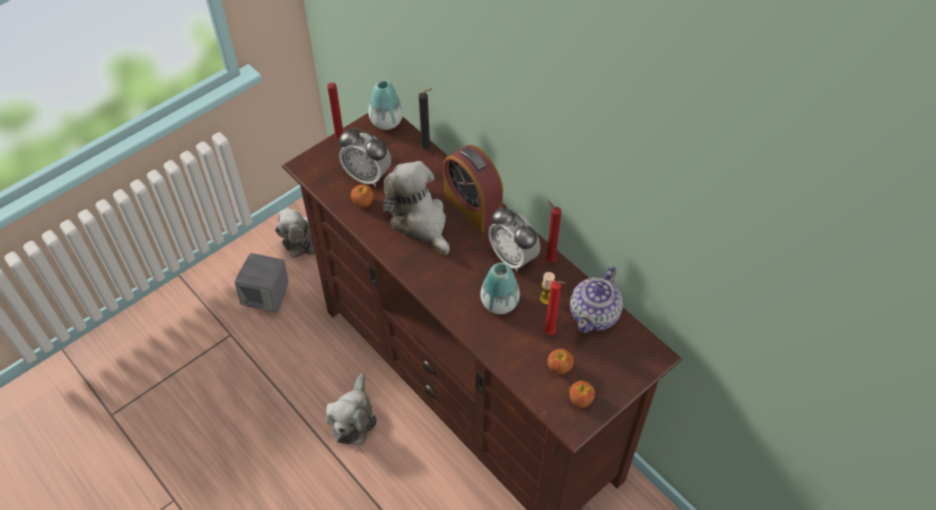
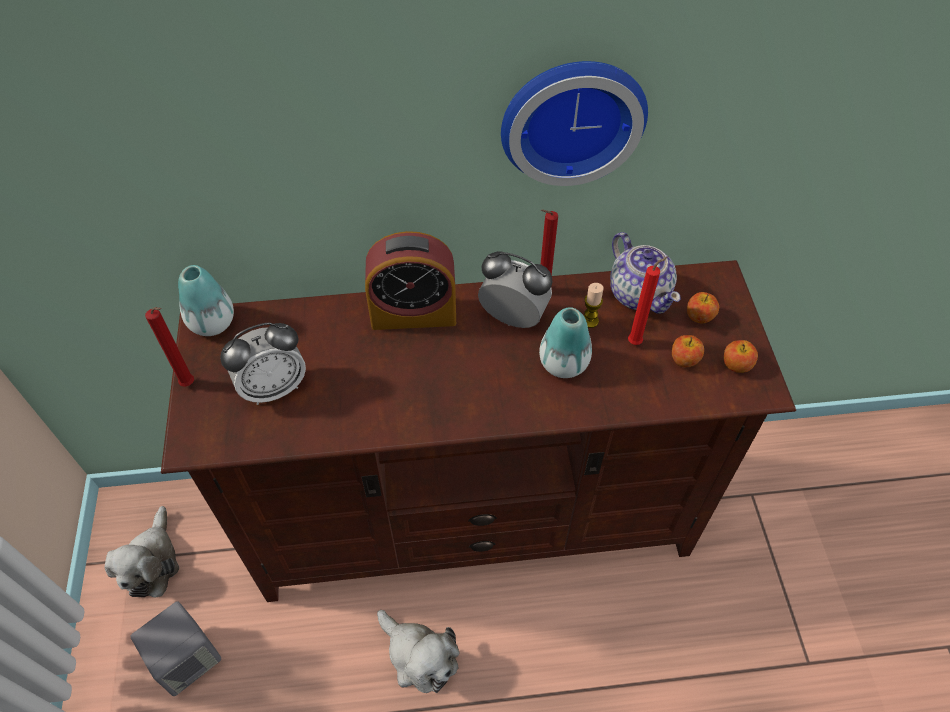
camera: 55 degrees left, 0 degrees up
apple [351,185,373,208] -> apple moved to [687,292,719,324]
plush toy [383,161,450,255] -> none
black candle [419,89,432,150] -> none
alarm clock [489,207,540,272] -> alarm clock turned 150 degrees counterclockwise [478,251,552,328]
none -> wall clock [501,61,648,186]

